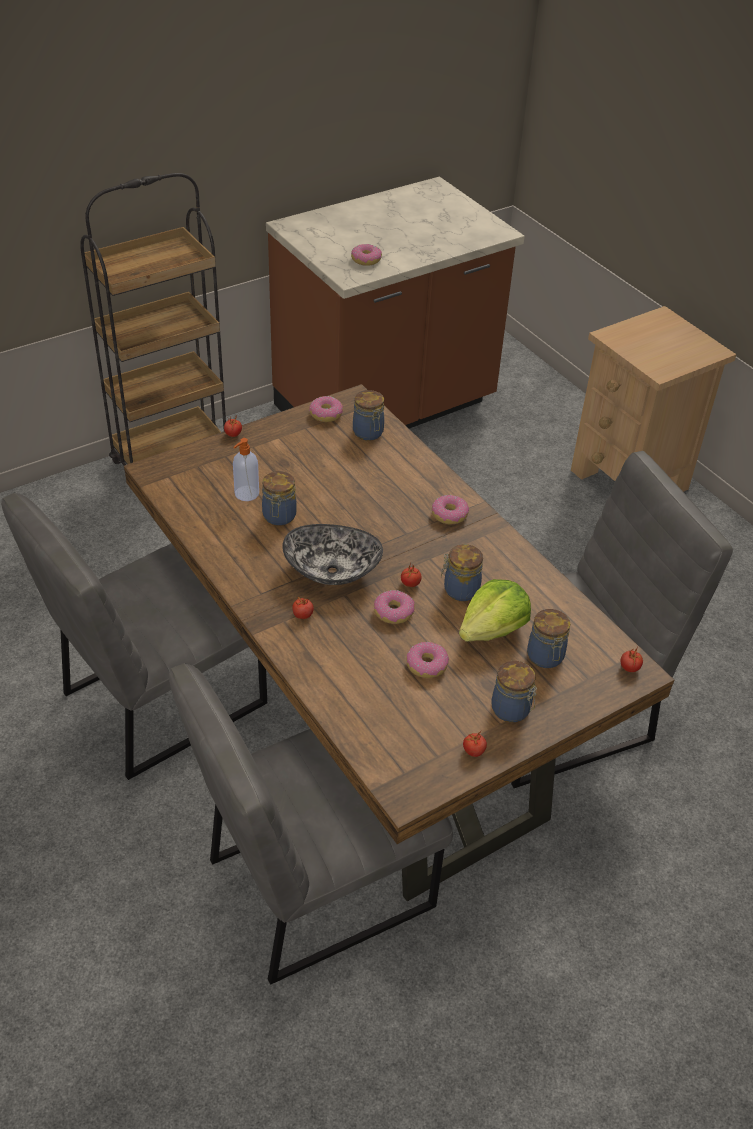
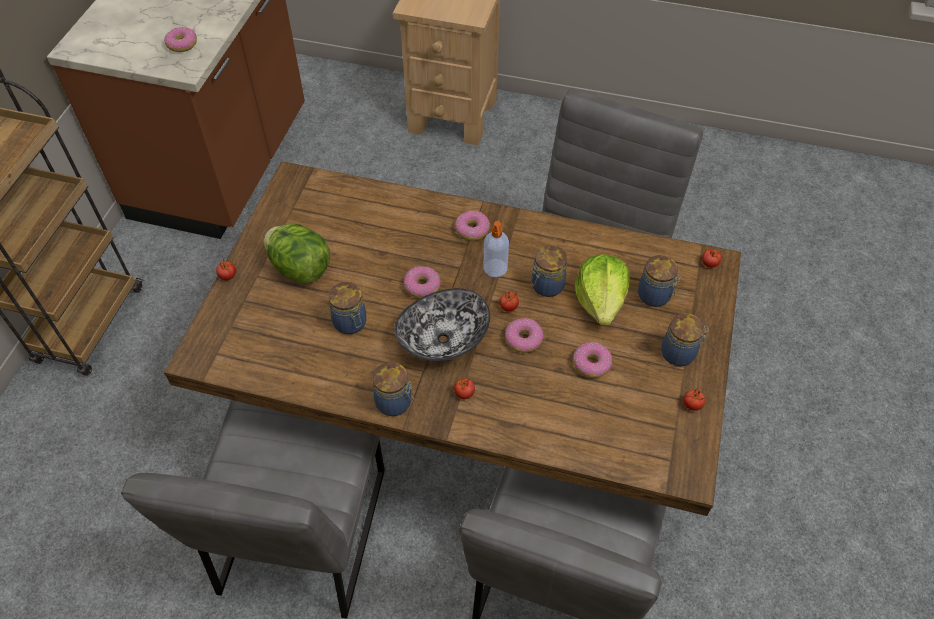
camera: 40 degrees left, 10 degrees up
soap dispenser [233,438,259,501] -> soap dispenser moved to [483,221,509,277]
donut [309,396,343,422] -> donut moved to [404,266,441,298]
jar [353,390,384,441] -> jar moved to [372,362,415,416]
none -> lettuce [264,224,330,284]

